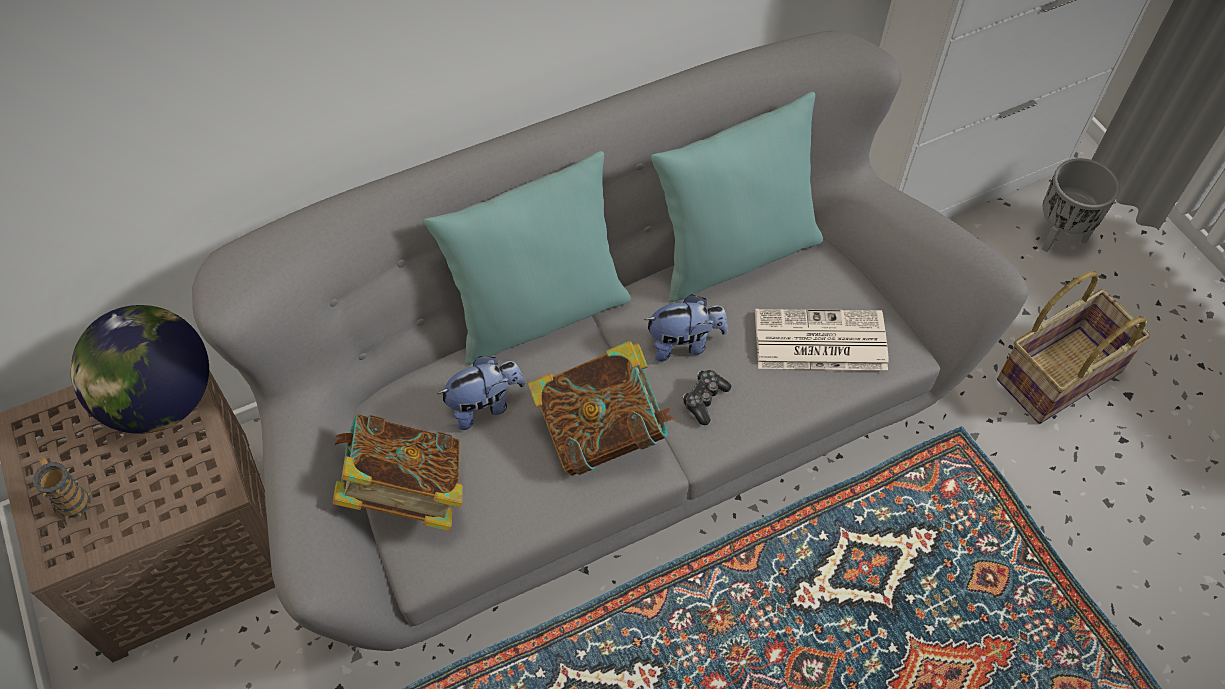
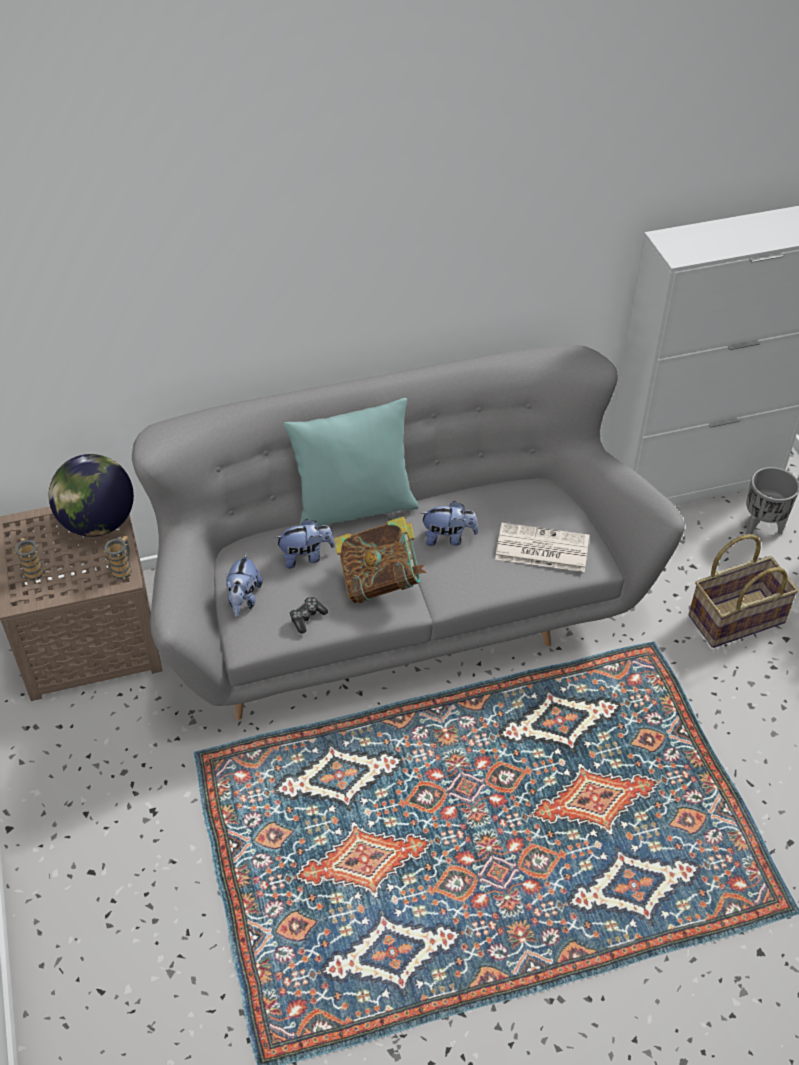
camera: 10 degrees right, 10 degrees down
book [332,414,463,531] -> plush toy [226,552,263,617]
turquoise pillow [651,92,823,302] -> none
game controller [682,370,731,425] -> game controller moved to [290,597,328,633]
none -> mug [104,536,133,580]

